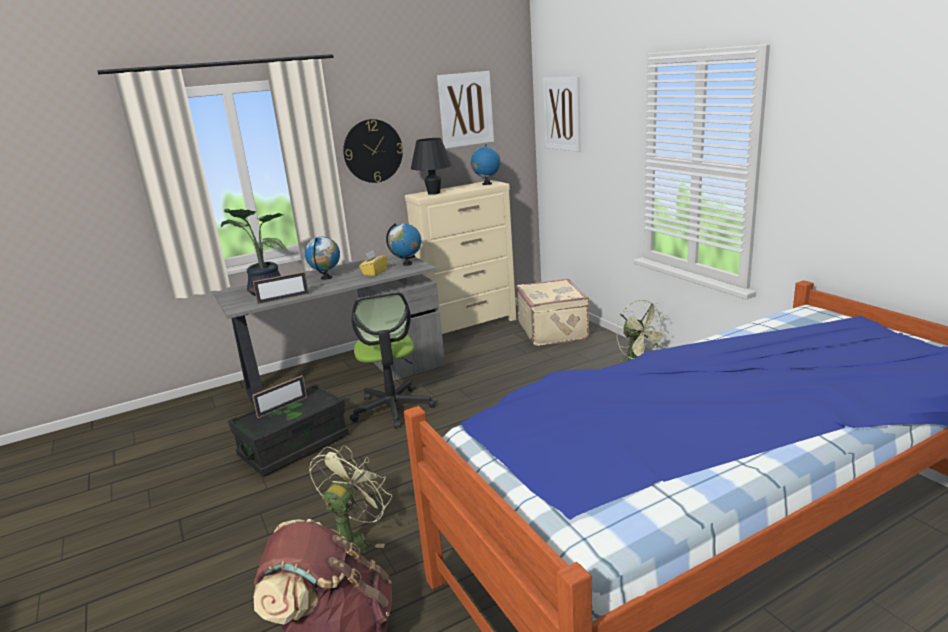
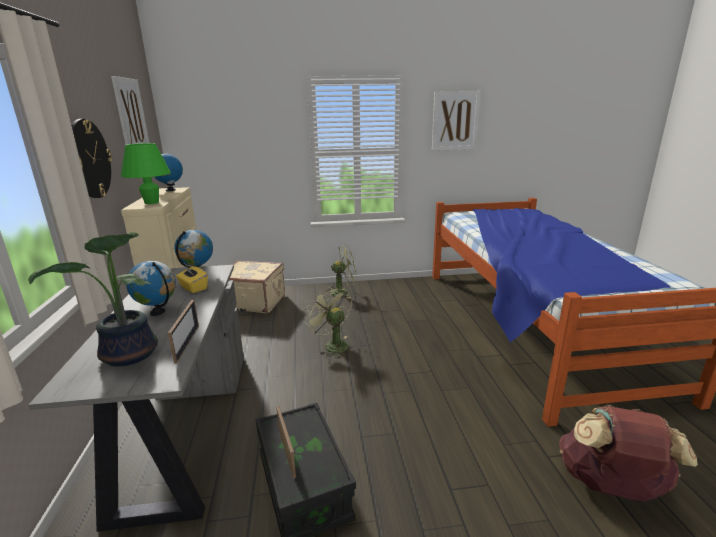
camera: 70 degrees left, 0 degrees up
green fan [309,445,392,554] -> green fan moved to [305,286,352,357]
office chair [350,292,436,429] -> none
black table lamp [411,138,452,195] -> green table lamp [121,143,171,204]
picture [543,77,581,152] -> picture moved to [432,91,480,151]

